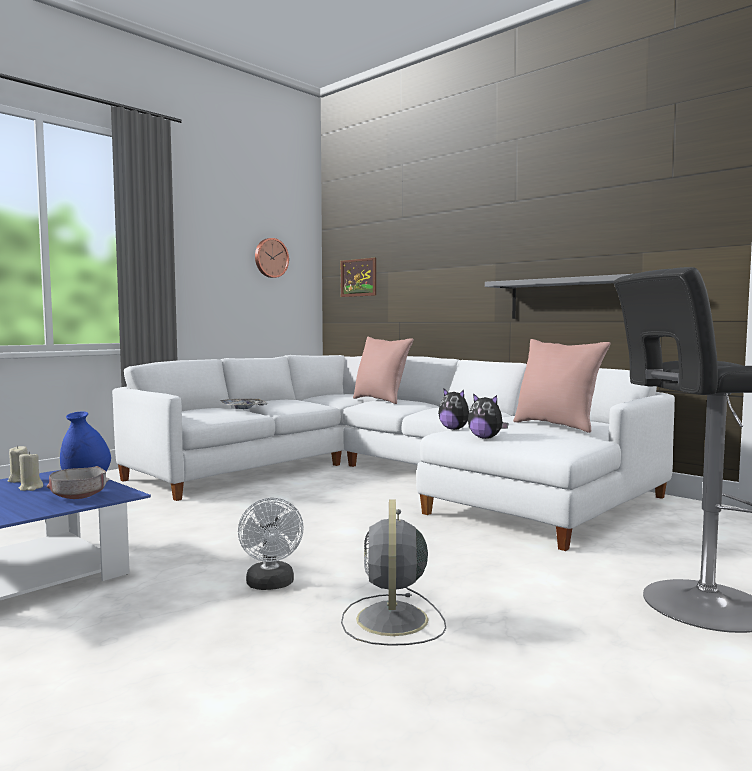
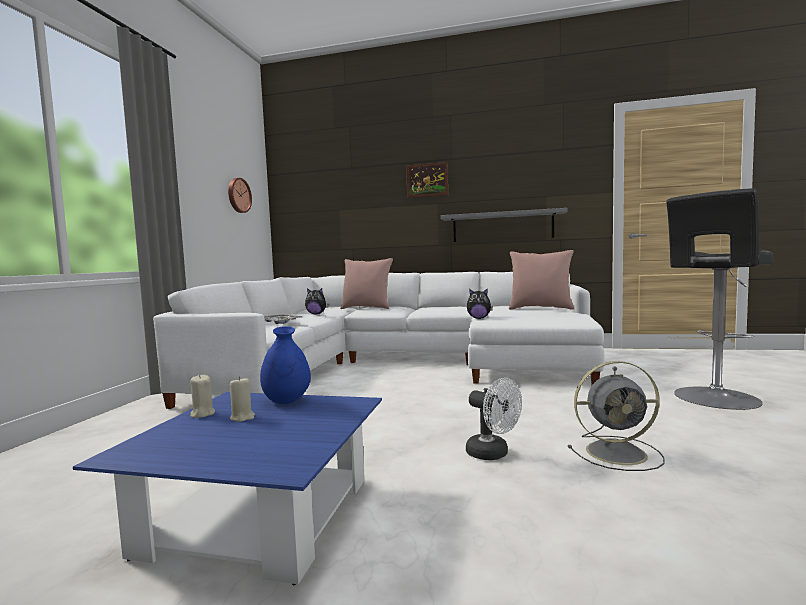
camera: 30 degrees left, 0 degrees up
grey bowl [47,466,109,499] -> none
picture [341,258,376,297] -> picture moved to [406,162,448,198]
grey fan [341,500,446,646] -> grey fan turned 60 degrees counterclockwise [567,361,665,471]
plush toy [468,393,509,439] -> plush toy moved to [305,288,329,314]

